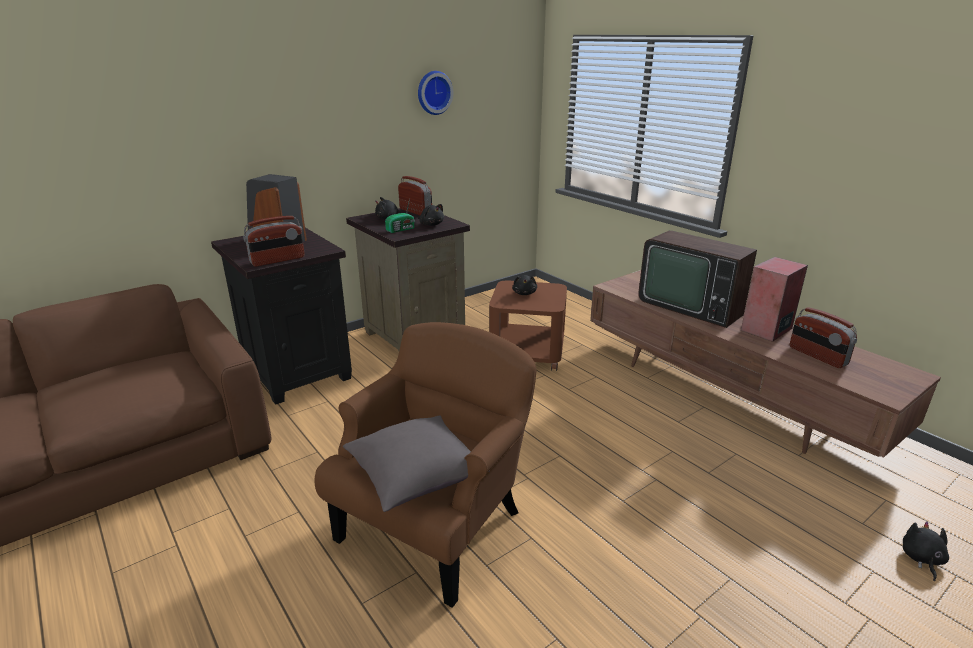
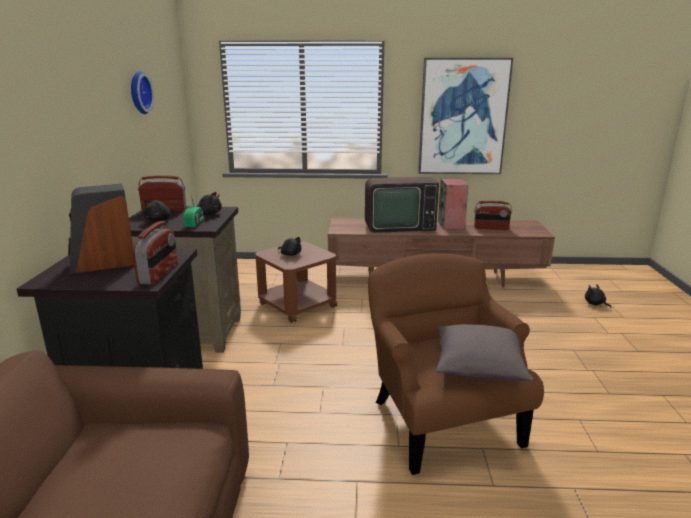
camera: 50 degrees left, 5 degrees down
none -> picture [418,58,513,174]

